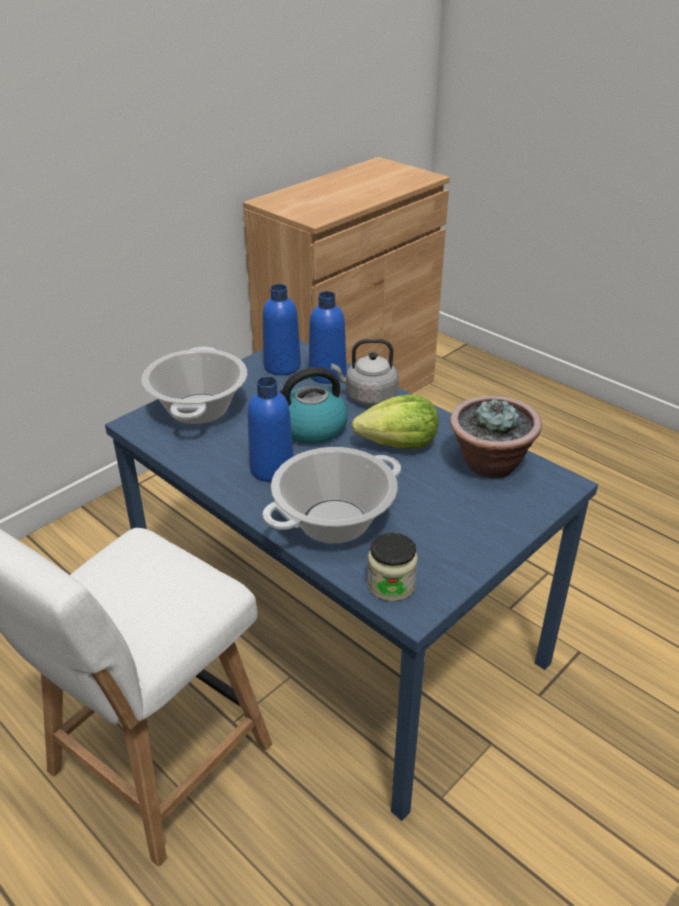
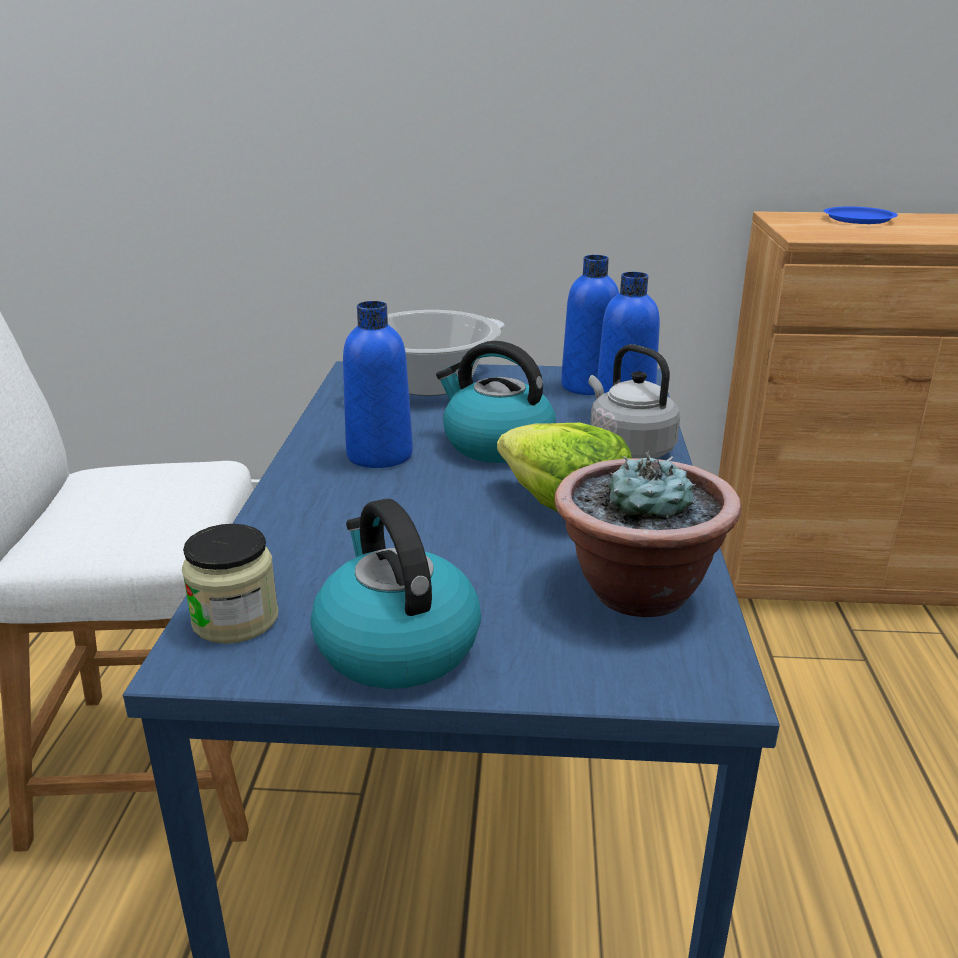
camera: 50 degrees right, 10 degrees down
cooking pot [262,447,401,543] -> none
none -> kettle [311,499,481,689]
none -> blue plate [824,206,898,224]

